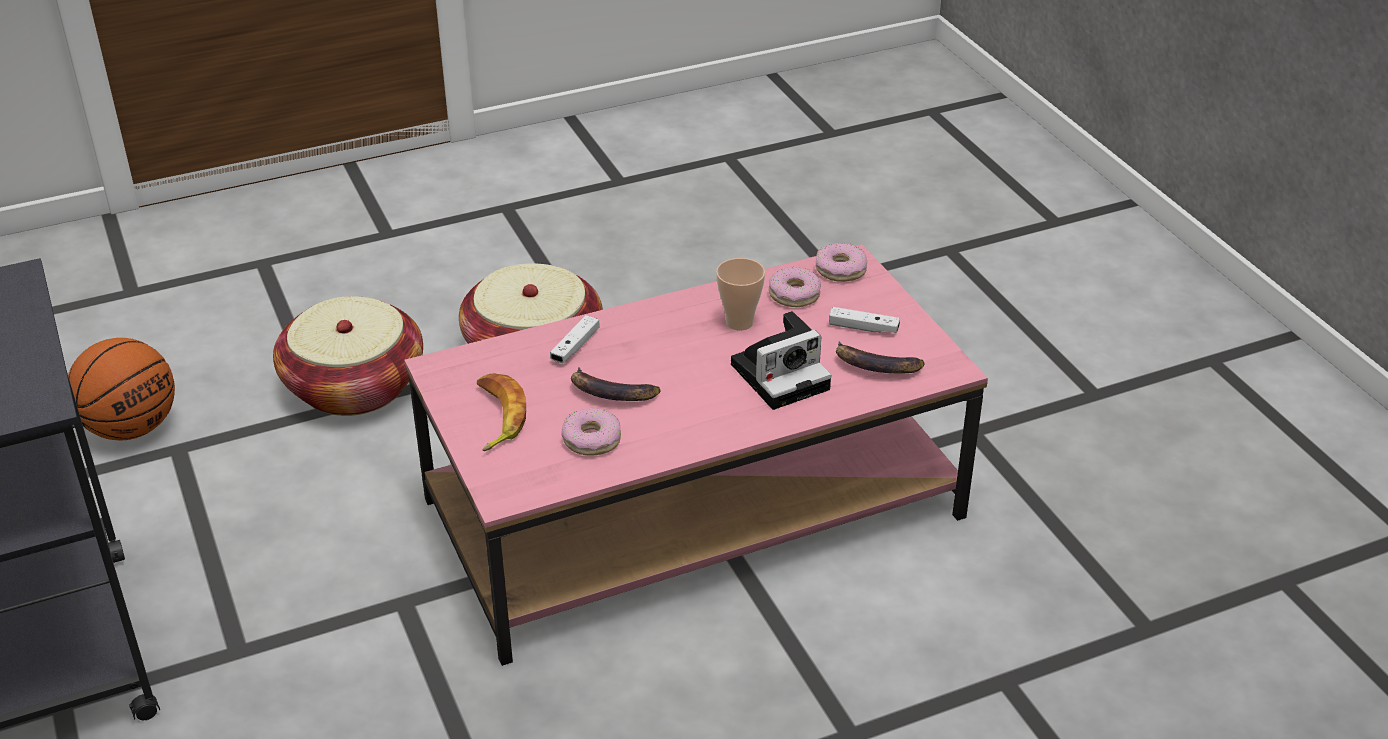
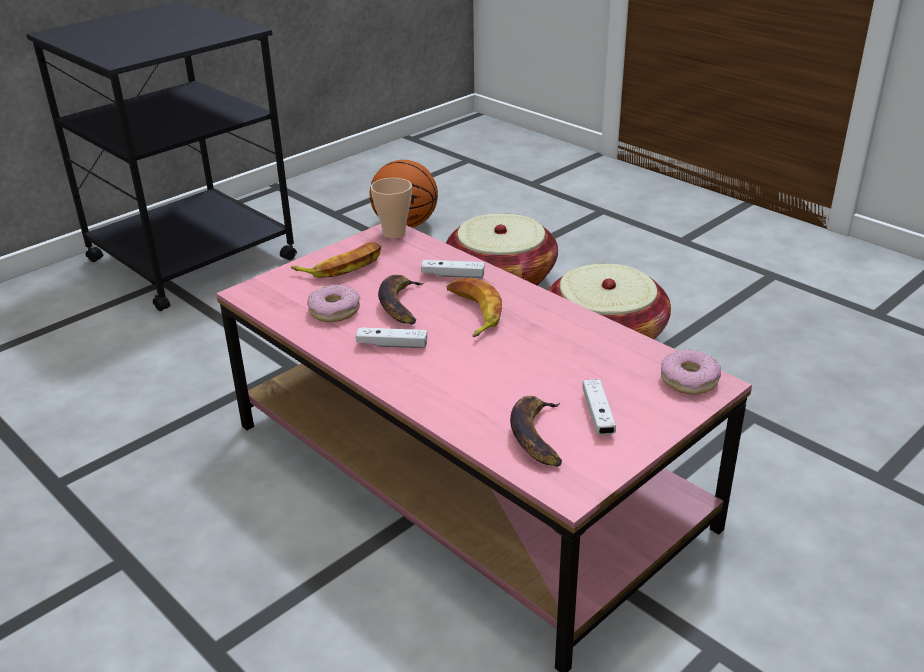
camera: 70 degrees right, 5 degrees down
cup [716,258,765,331] -> cup moved to [371,178,412,239]
camera [731,311,831,410] -> none
donut [769,267,821,307] -> none
none -> white game controller [356,327,427,348]
none -> banana [447,278,502,337]

